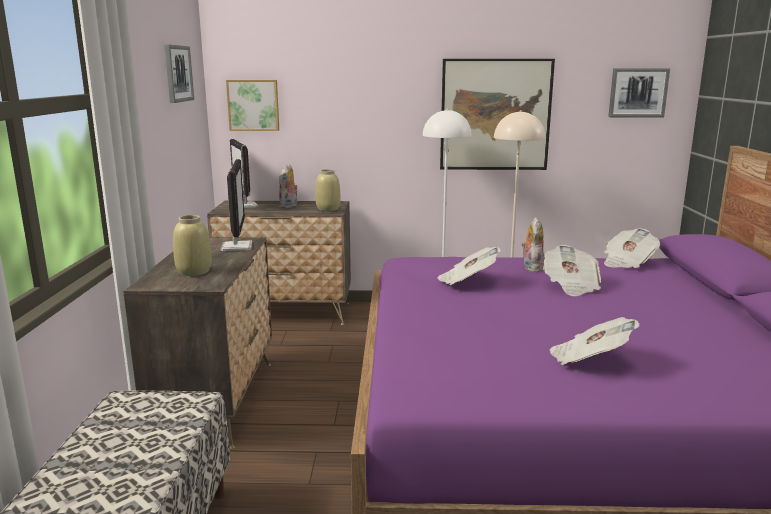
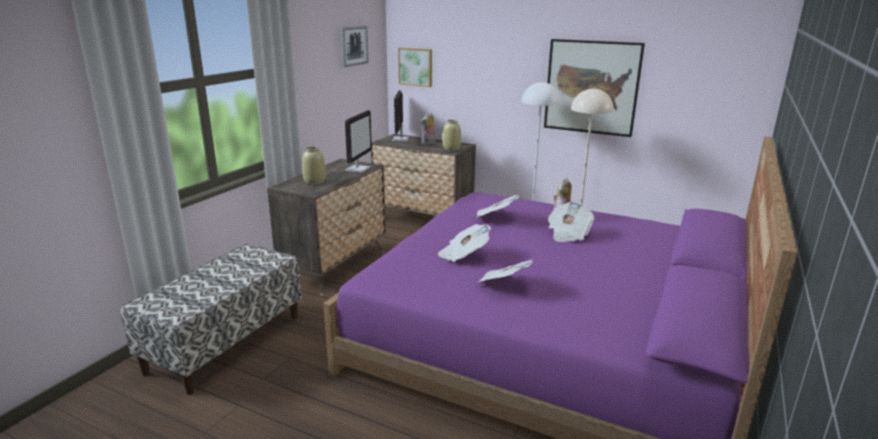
camera: 25 degrees right, 5 degrees up
newspaper [604,228,660,268] -> newspaper moved to [438,224,491,262]
picture [608,68,670,117] -> none

